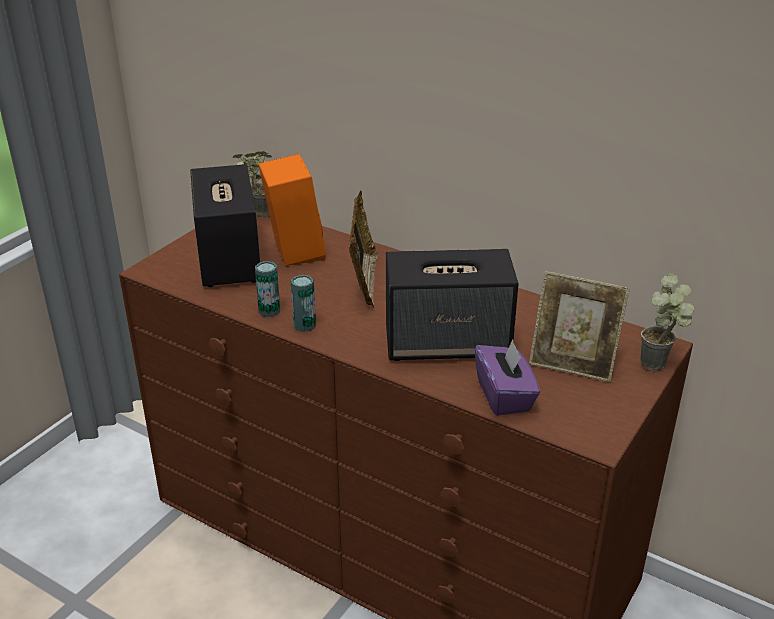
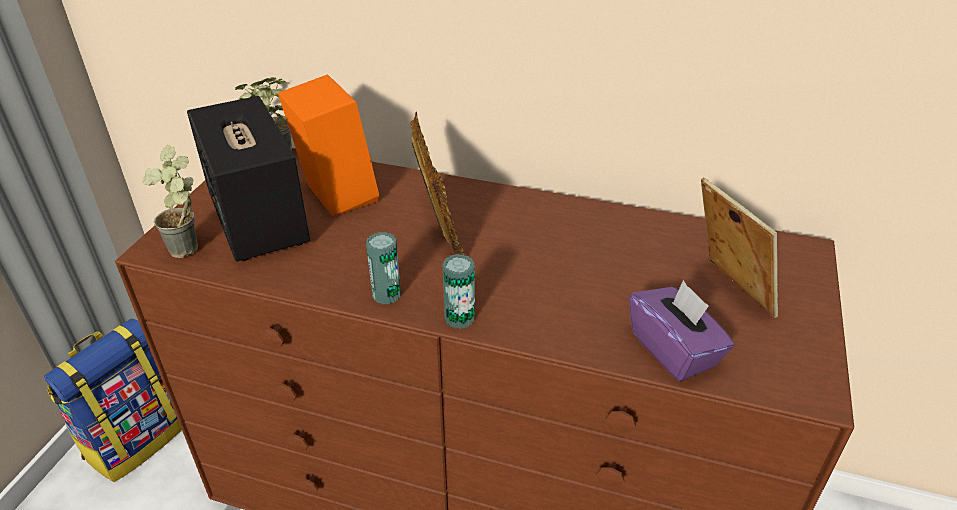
camera: 15 degrees left, 5 degrees up
can [255,261,280,317] -> can moved to [443,254,475,329]
speaker [386,249,519,361] -> none
picture frame [529,271,630,382] -> picture frame turned 120 degrees counterclockwise [701,177,778,318]
potted plant [641,273,695,371] -> potted plant moved to [143,145,198,258]
none -> backpack [44,319,182,482]

